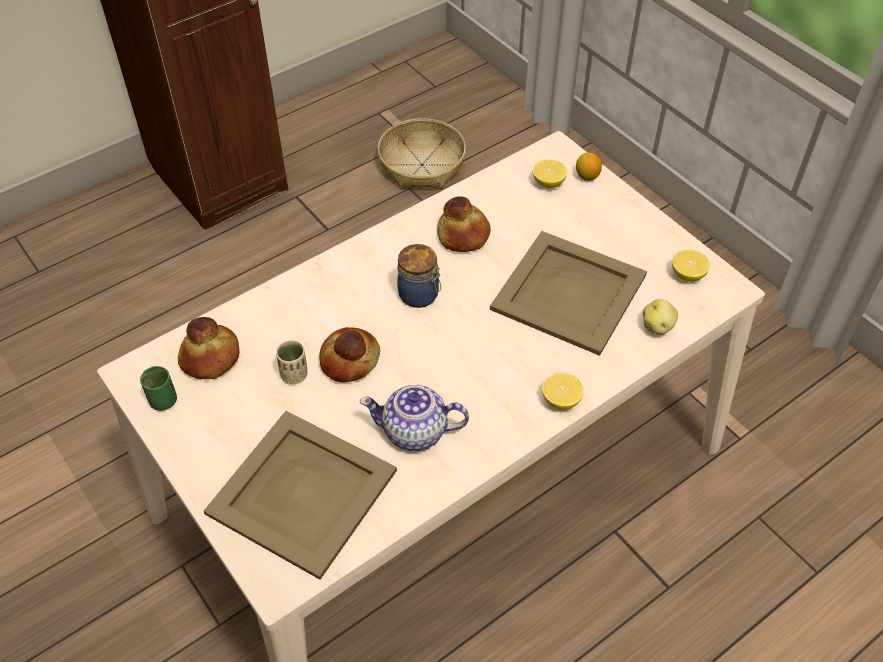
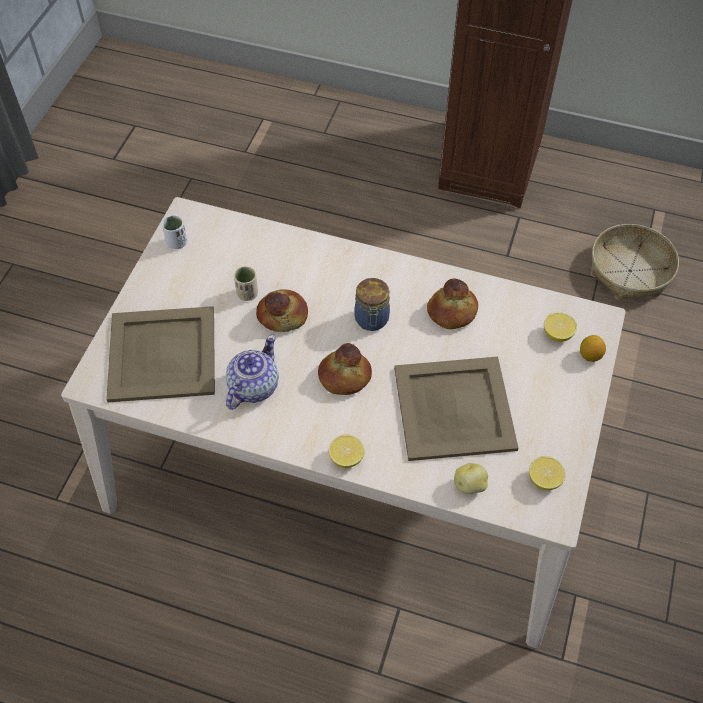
camera: 55 degrees right, 5 degrees up
green cup [140,366,177,411] -> white cup [162,215,187,249]
bread [178,317,239,379] -> bread moved to [318,343,372,395]
teapot [360,385,469,451] -> teapot turned 60 degrees clockwise [226,335,279,410]

